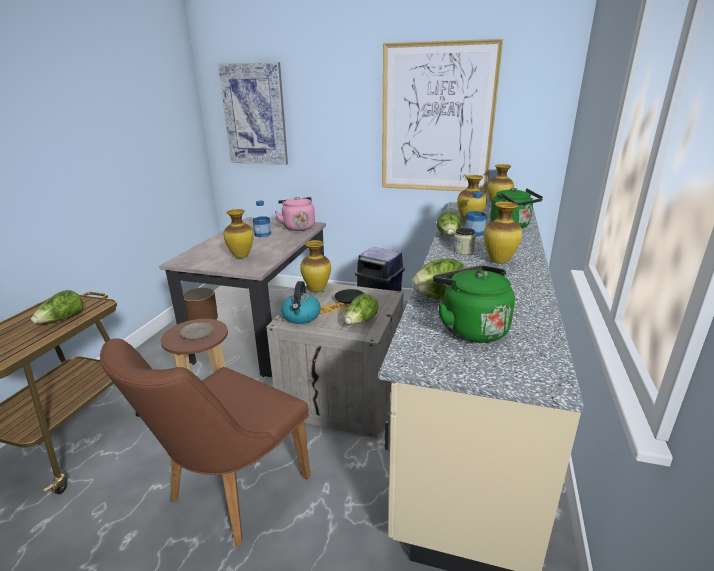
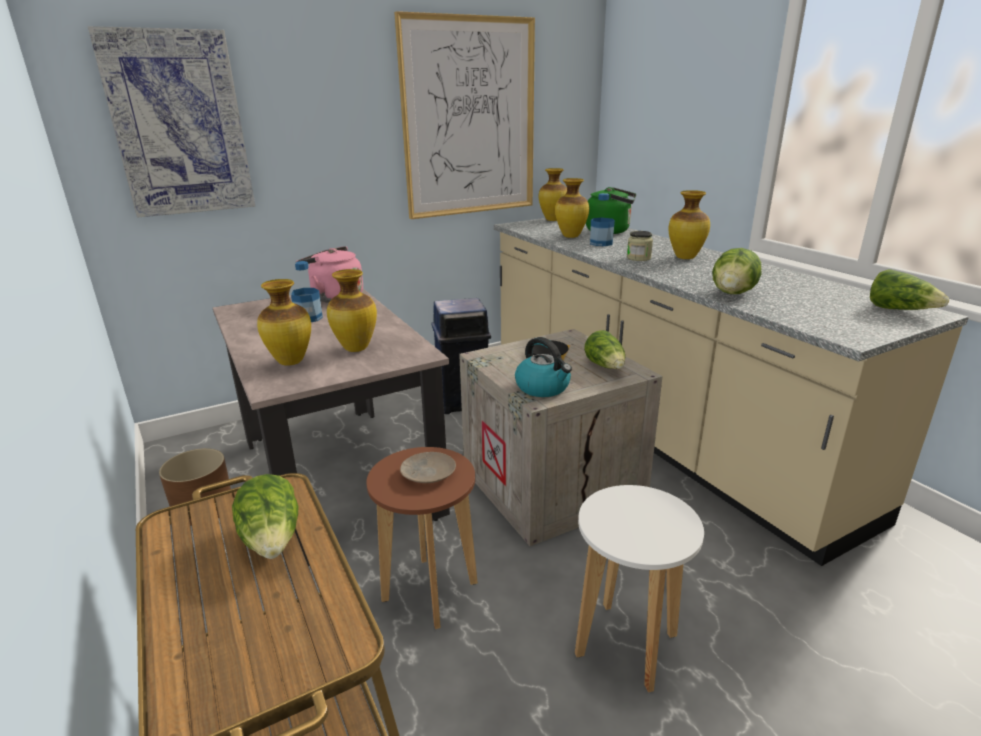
camera: 45 degrees left, 0 degrees up
brown chair [100,339,311,547] -> white stool [575,485,704,692]
vase [300,240,331,292] -> vase moved to [257,279,311,366]
green kettle [433,265,515,343] -> none
lettuce [437,211,461,236] -> lettuce moved to [870,269,949,310]

